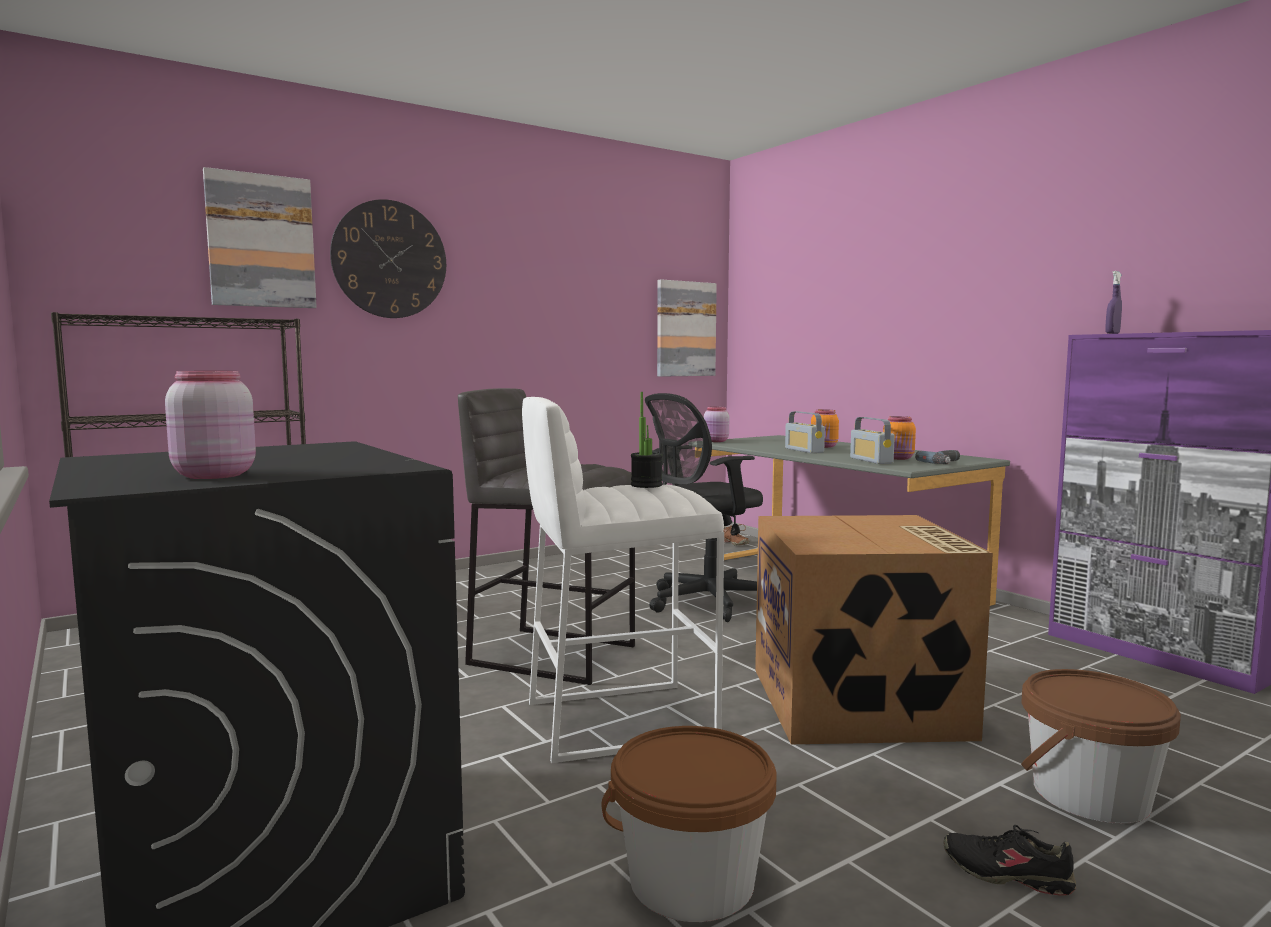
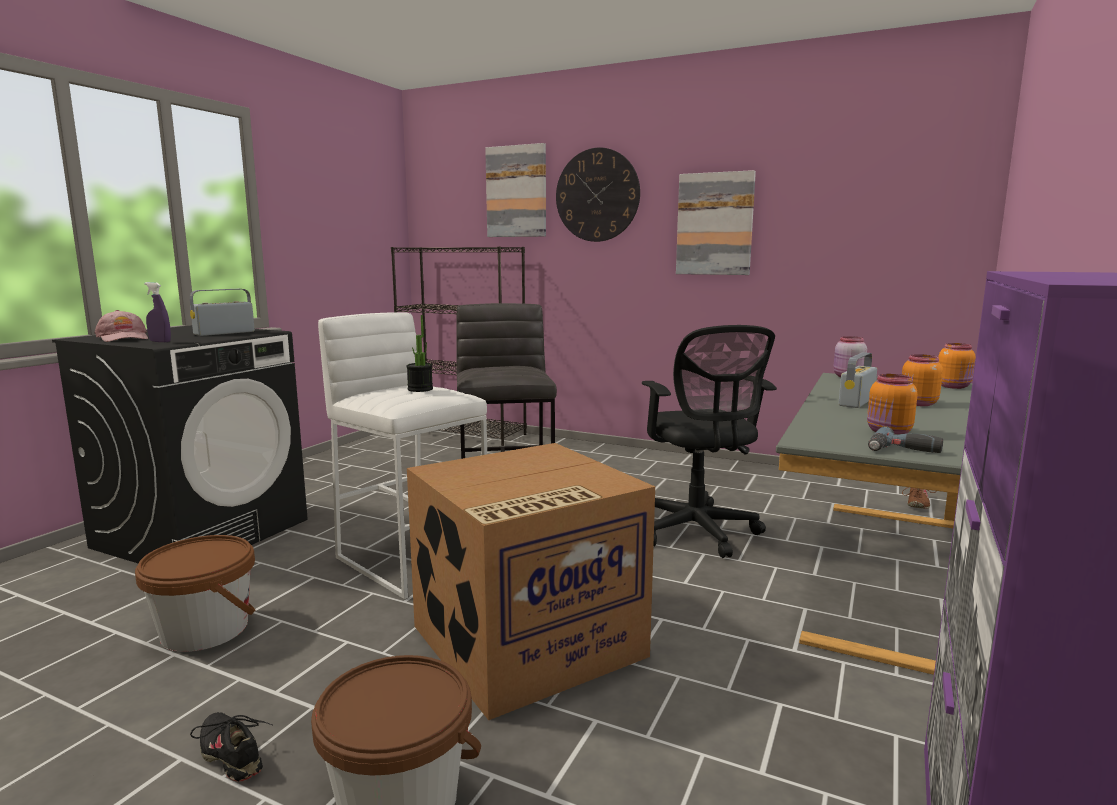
camera: 60 degrees right, 5 degrees up
pink jar [165,371,256,479] -> pink cap [94,310,148,342]
black office chair [645,393,763,622] -> black office chair turned 135 degrees counterclockwise [642,325,777,558]
picture [657,280,717,377] -> picture moved to [676,170,756,275]
radio [850,417,895,464] -> radio moved to [190,289,255,336]
black shoe [943,825,1076,896] -> black shoe turned 45 degrees counterclockwise [190,712,273,782]
purple spray bottle [1105,271,1122,334] -> purple spray bottle moved to [144,282,171,342]
none -> orange jar [938,343,975,389]

